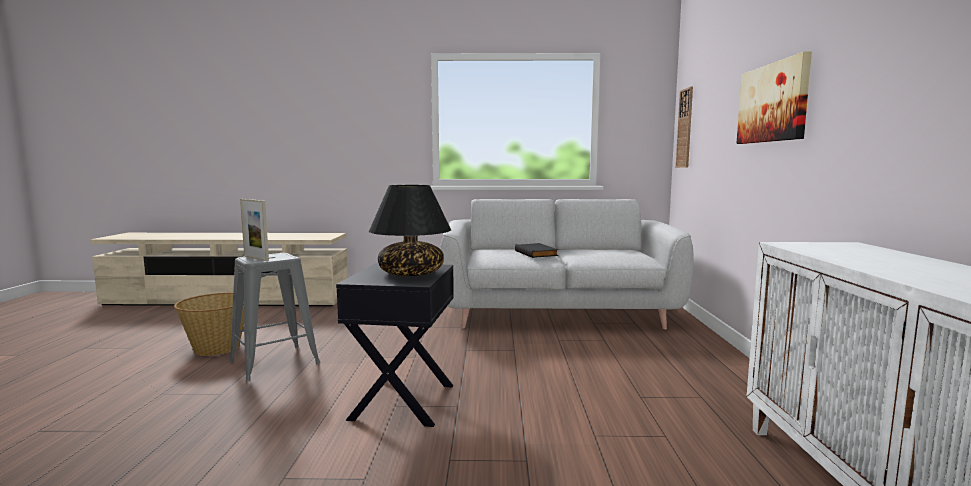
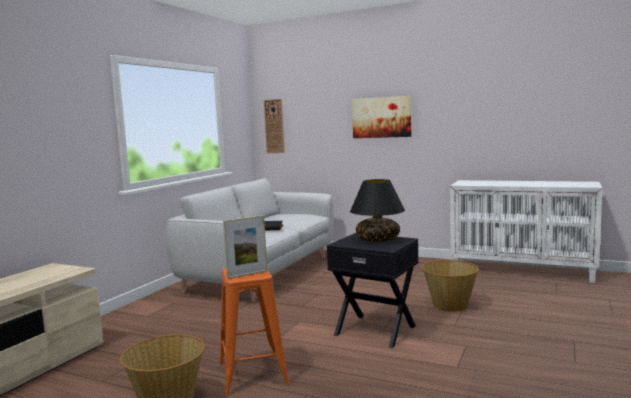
camera: 65 degrees left, 0 degrees up
grey stool [229,253,320,382] -> orange stool [219,268,290,395]
none -> basket [421,260,479,312]

